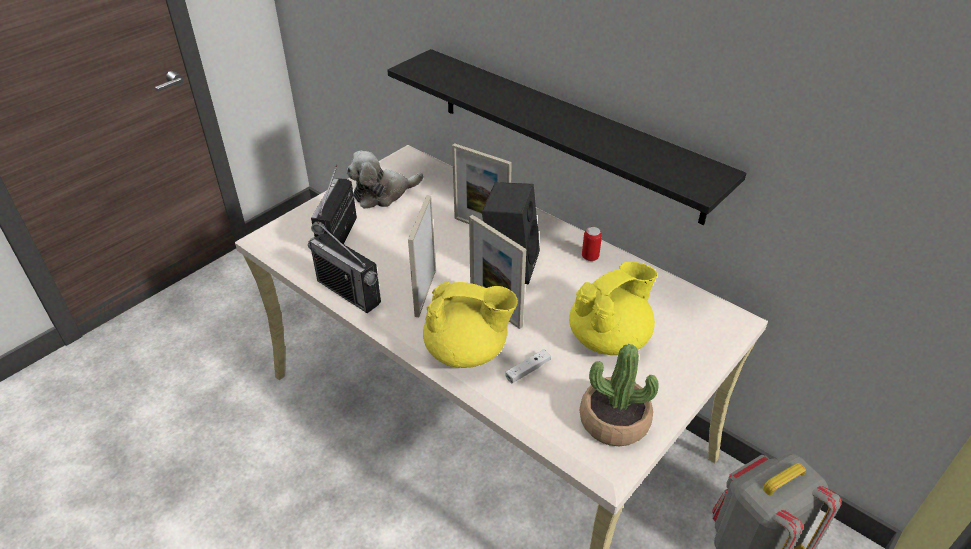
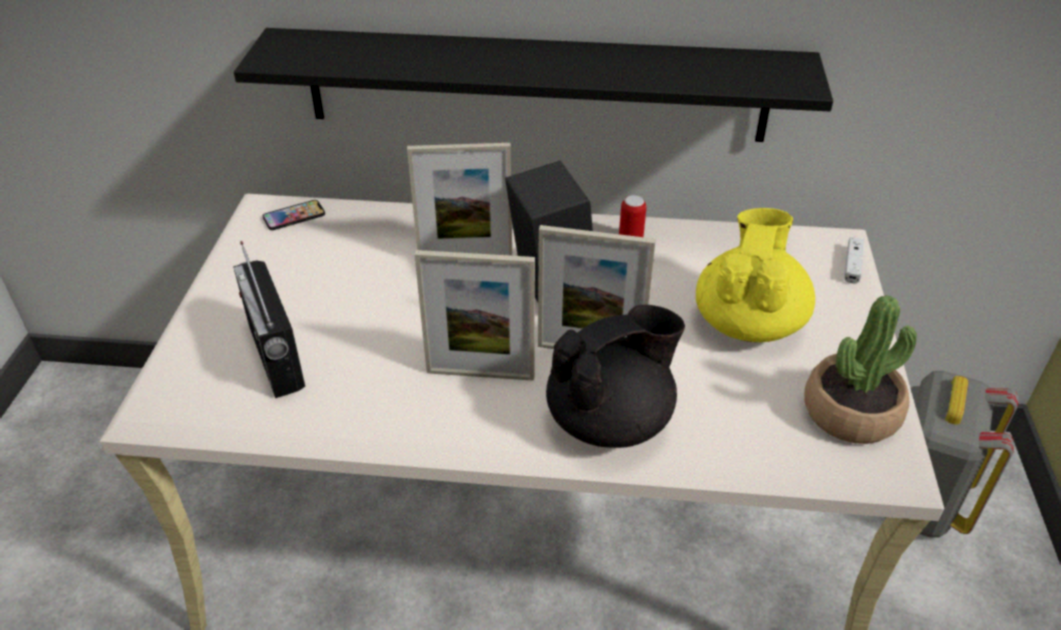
camera: 35 degrees left, 0 degrees up
radio [308,222,381,313] -> none
plush toy [346,151,424,209] -> none
picture frame [408,195,436,317] -> picture frame turned 60 degrees counterclockwise [415,250,535,381]
yellow teapot [423,282,518,368] -> black teapot [546,305,685,448]
white game controller [506,349,551,383] -> white game controller moved to [844,237,864,284]
none -> phone [263,200,325,230]

